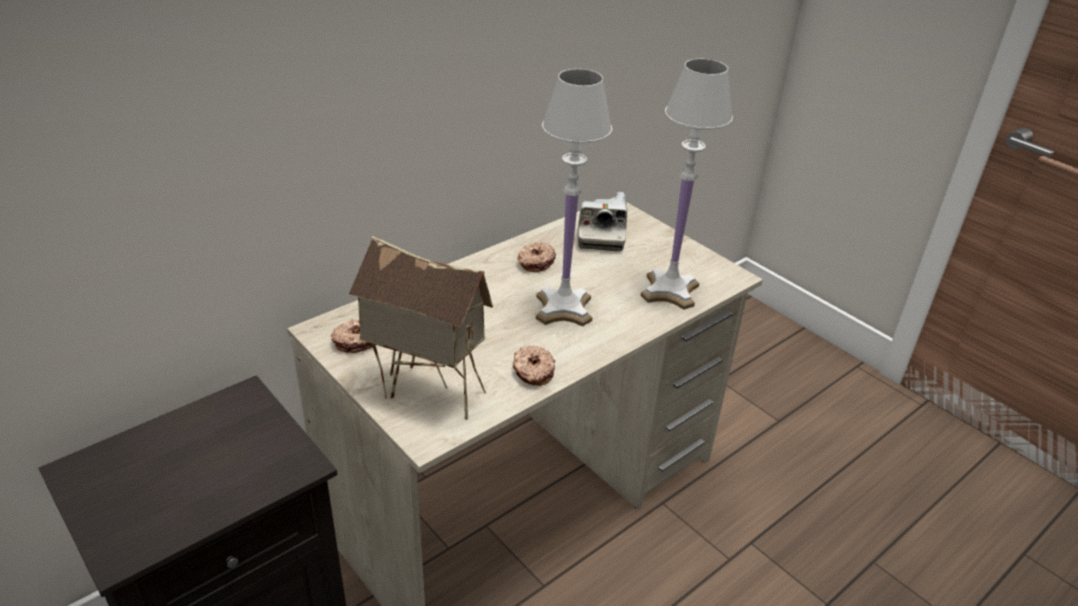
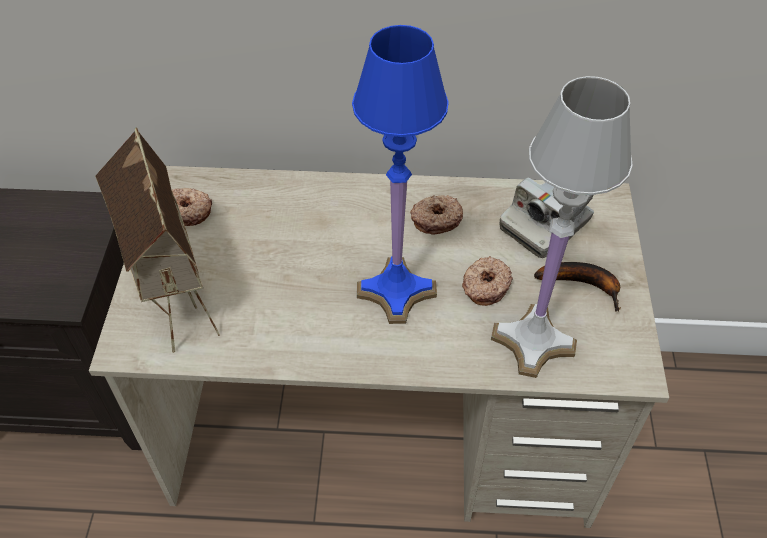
camera: 45 degrees right, 15 degrees up
donut [513,346,555,386] -> donut moved to [462,256,513,306]
white table lamp [536,69,612,327] -> blue table lamp [352,25,449,324]
none -> banana [534,262,621,312]

